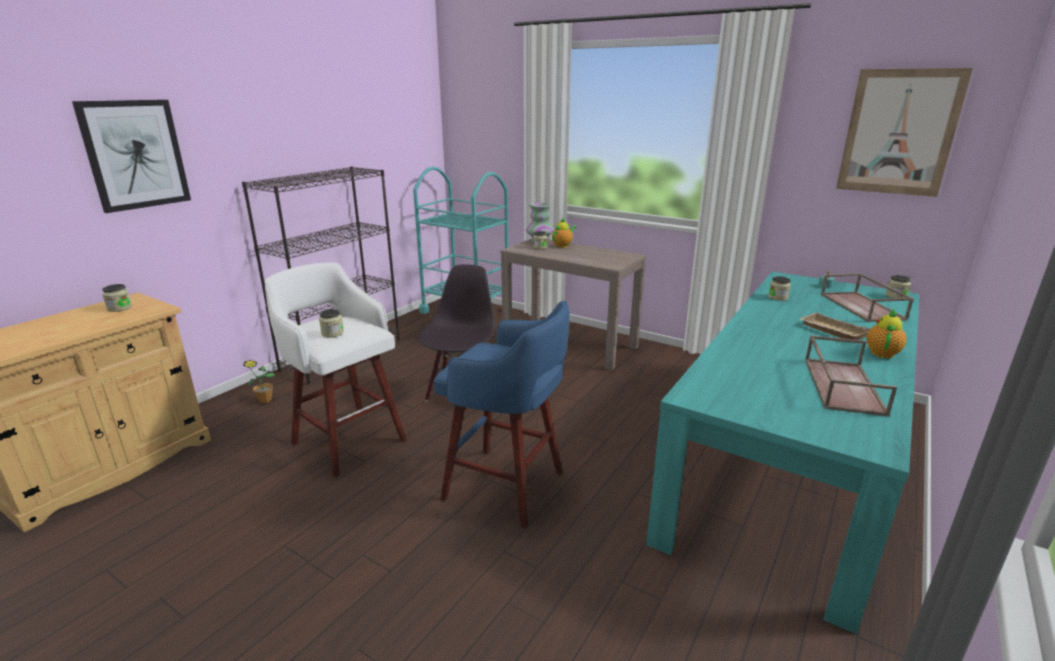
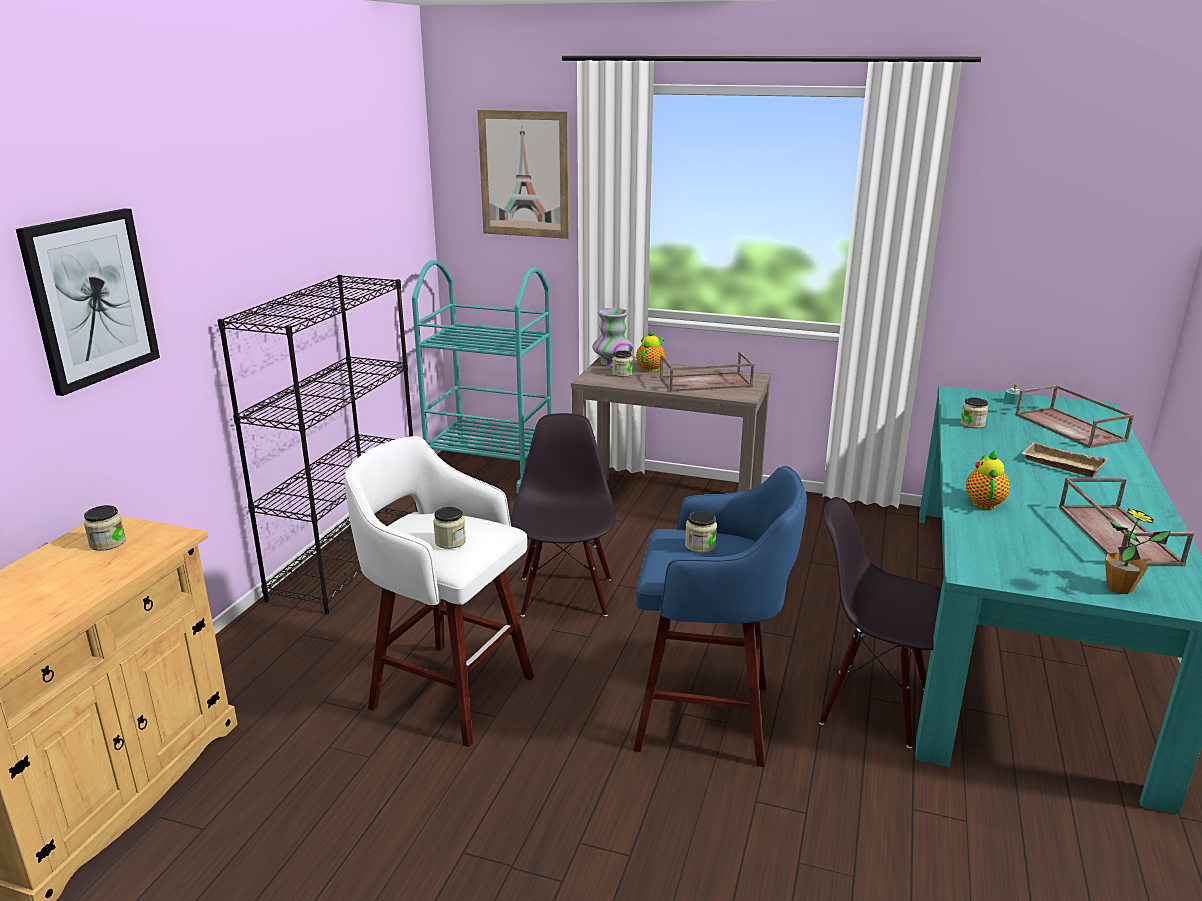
camera: 15 degrees left, 0 degrees up
potted plant [243,360,275,403] -> potted plant moved to [1105,508,1171,594]
picture [836,68,973,197] -> picture moved to [478,110,569,239]
teapot [867,309,906,358] -> teapot moved to [966,449,1010,509]
jar [886,275,911,298] -> jar moved to [685,510,717,553]
none -> brown tray [660,351,754,392]
none -> black chair [819,497,941,748]

